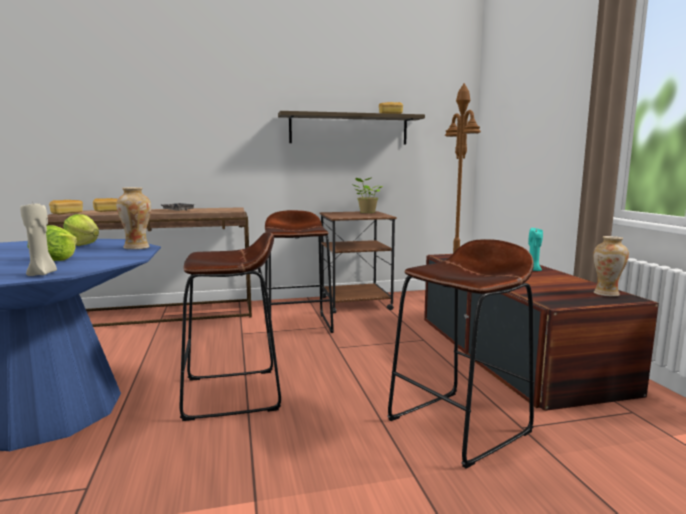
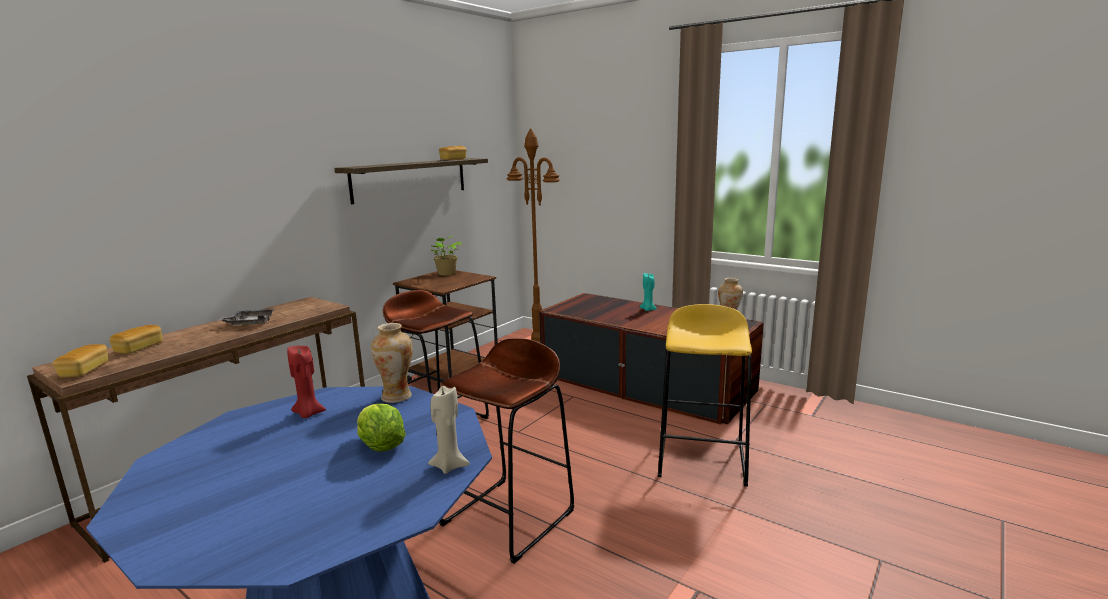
camera: 40 degrees left, 5 degrees up
lettuce [63,214,99,246] -> red candle [287,345,326,418]
brown stool [387,239,534,469] -> yellow stool [658,304,752,486]

